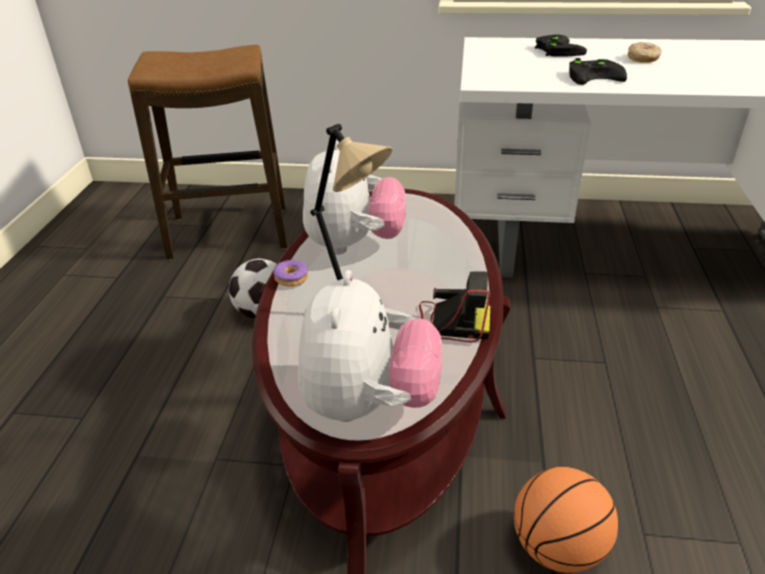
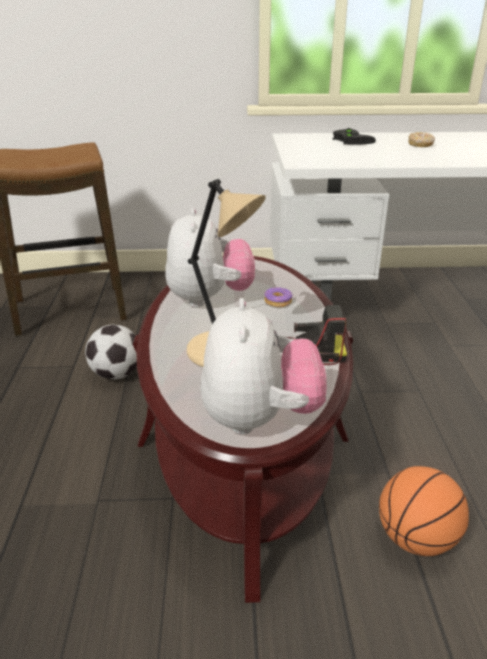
camera: 10 degrees left, 5 degrees down
donut [273,260,308,287] -> donut moved to [264,287,293,307]
black game controller [569,58,627,85] -> none

